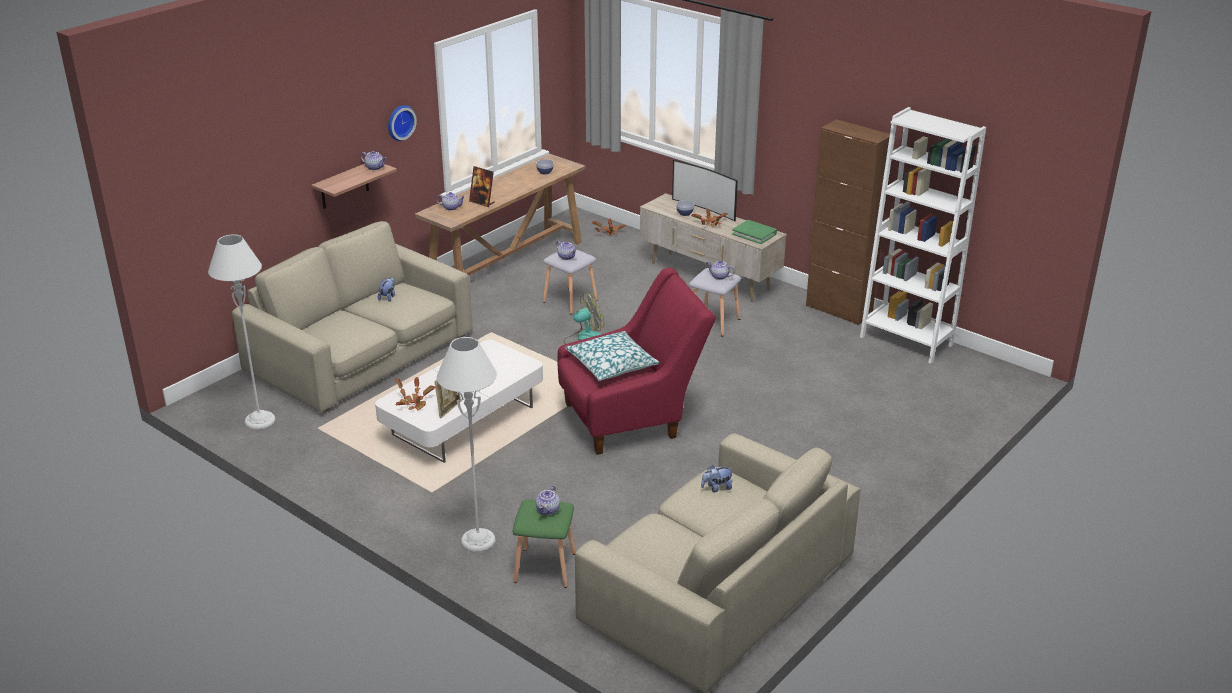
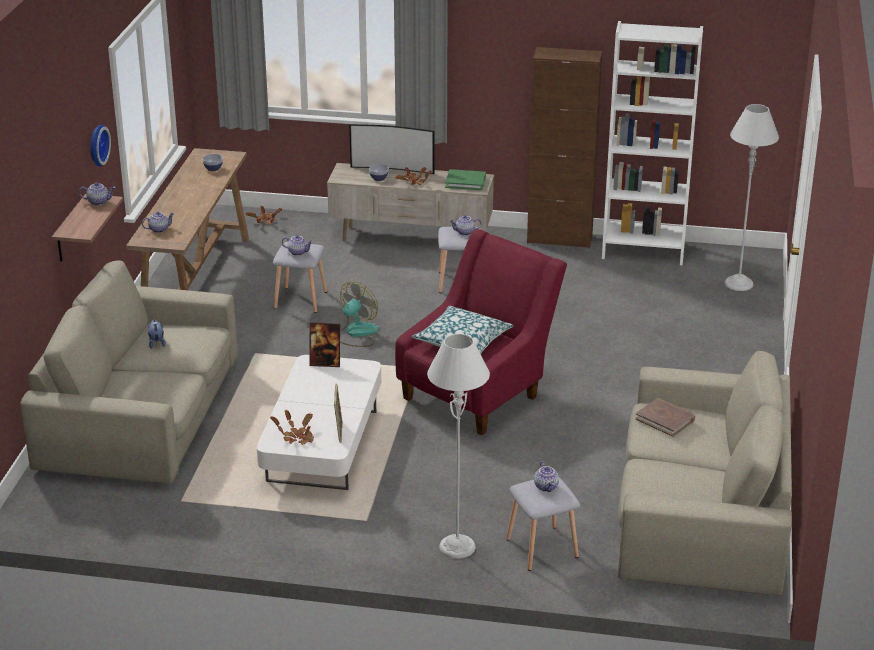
camera: 30 degrees left, 0 degrees up
grey floor lamp [208,234,276,429] -> grey floor lamp moved to [725,104,779,291]
picture frame [469,166,495,207] -> picture frame moved to [310,322,340,367]
green stool [513,499,576,588] -> grey stool [506,477,580,571]
plush toy [701,465,733,492] -> brown book [635,398,695,437]

